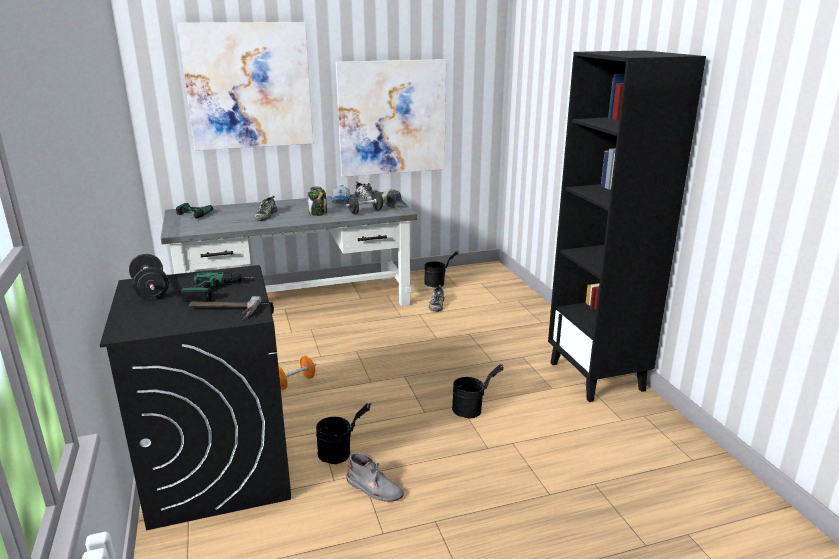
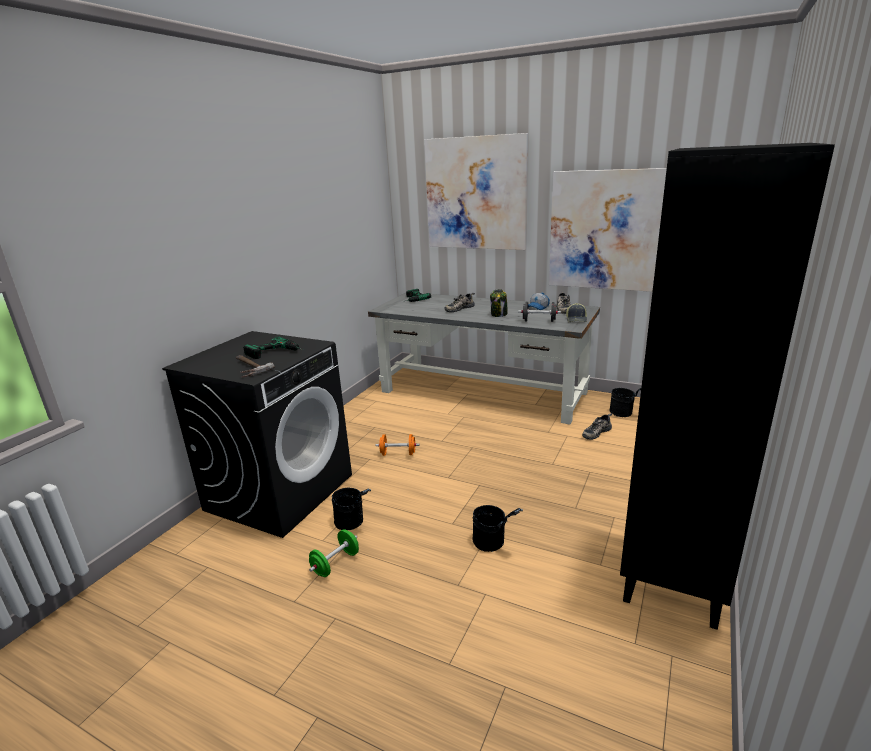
camera: 45 degrees right, 0 degrees up
black dumbbell [129,254,169,300] -> none
grey boot [346,453,404,502] -> green dumbbell [309,529,359,577]

